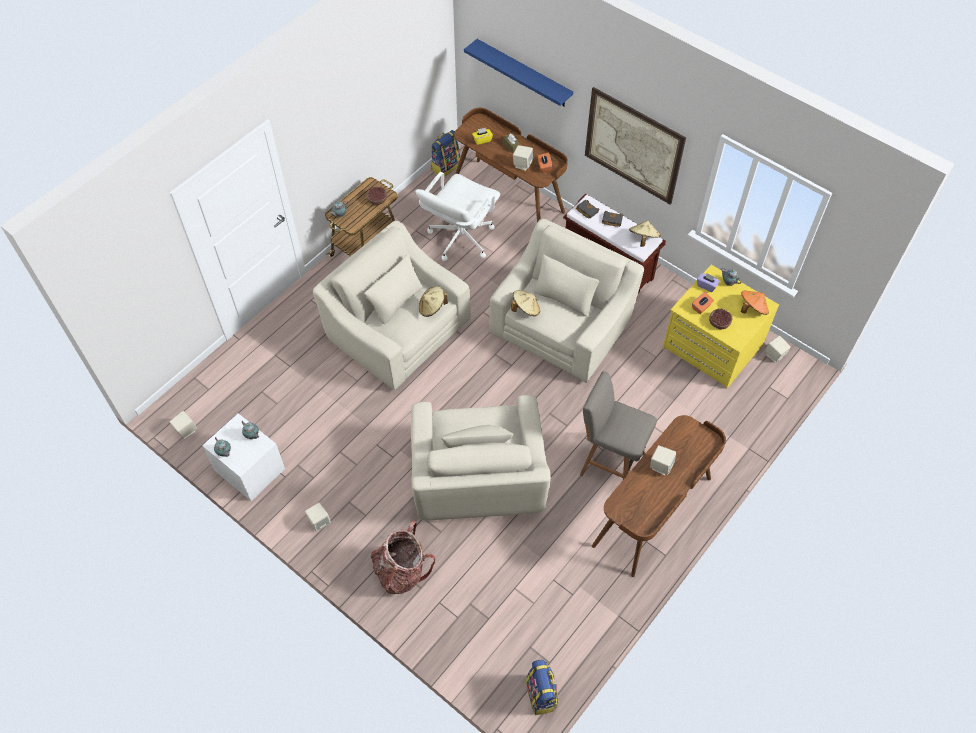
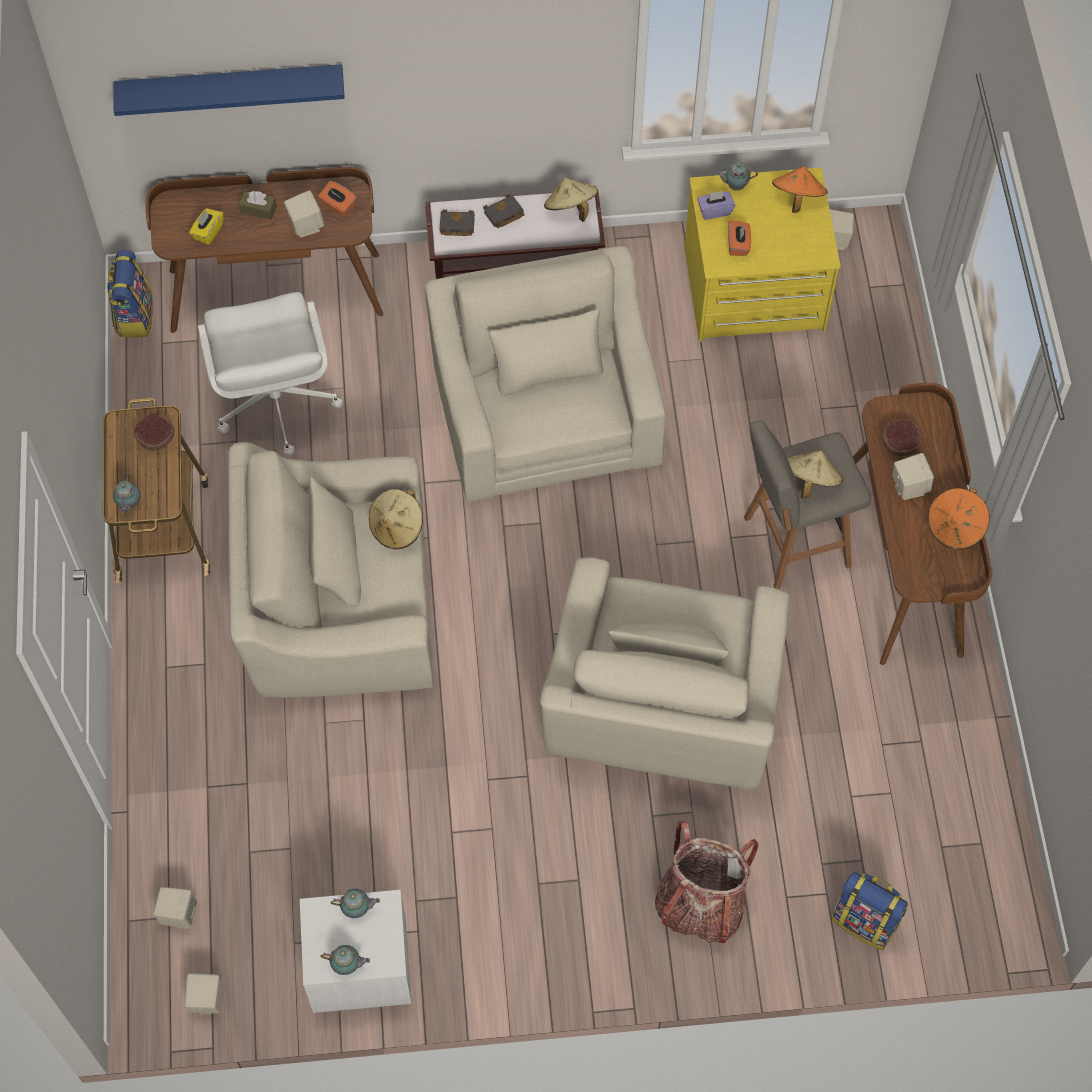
camera: 45 degrees left, 5 degrees up
beige speaker [305,503,331,532] -> beige speaker moved to [153,887,197,929]
beige armchair [411,395,551,521] -> beige armchair turned 60 degrees clockwise [540,557,789,790]
beige hat [511,290,540,316] -> beige hat moved to [787,450,843,499]
backpack [526,660,558,715] -> backpack moved to [832,872,908,950]
picture [585,87,686,205] -> none
bowl [709,309,732,329] -> bowl moved to [882,419,922,456]
none -> orange hat [928,488,990,550]

